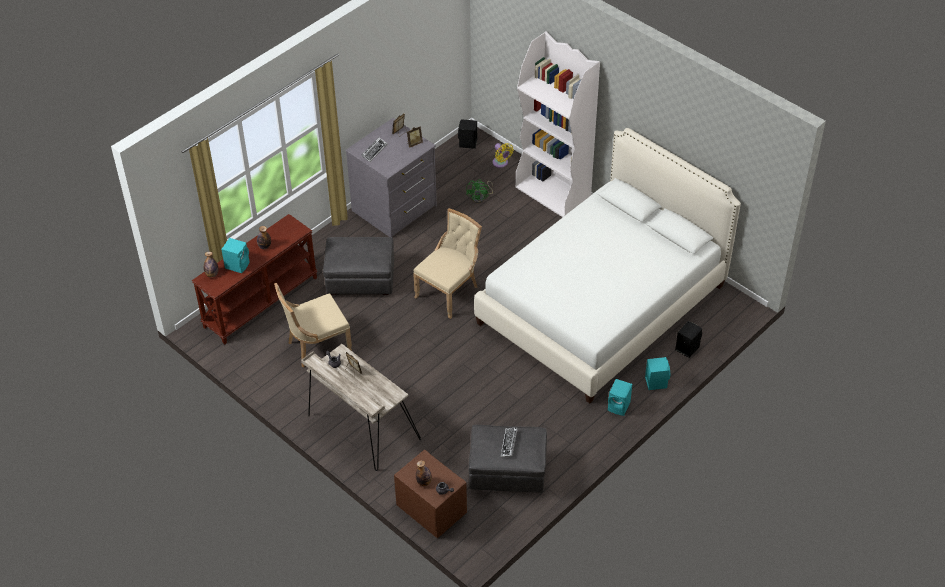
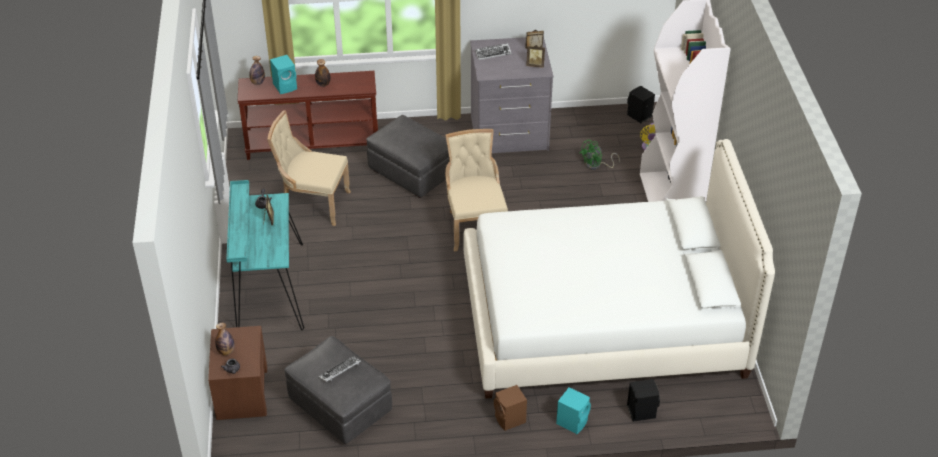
camera: 40 degrees right, 5 degrees down
beige desk [301,344,421,471] -> turquoise desk [226,180,304,330]
beige chair [413,208,482,319] -> beige chair turned 90 degrees counterclockwise [445,129,508,251]
turquoise speaker [608,379,632,416] -> brown speaker [494,385,527,431]

